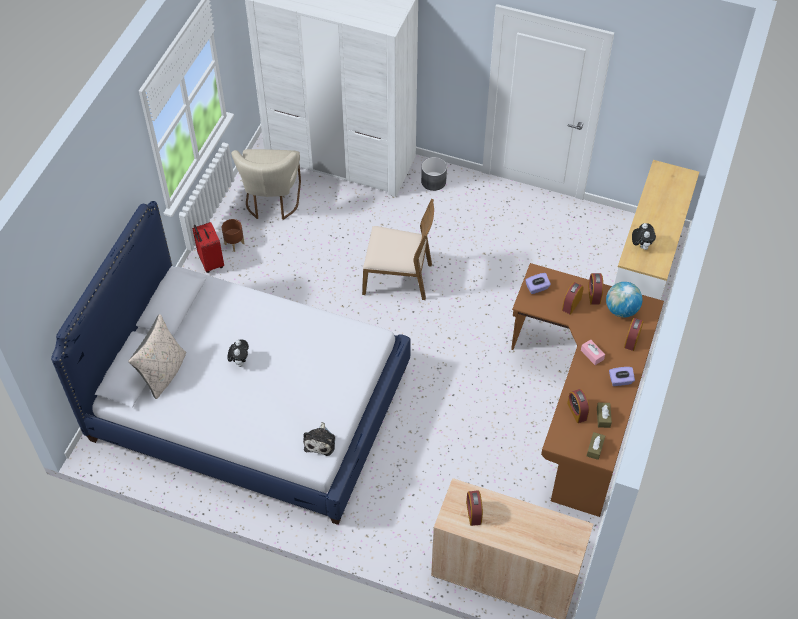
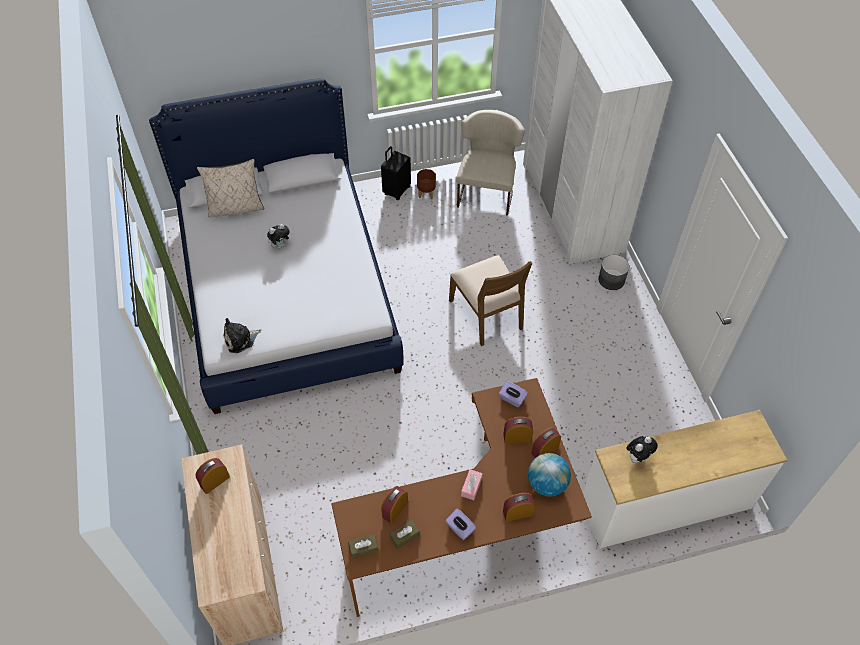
camera: 55 degrees right, 0 degrees up
red suitcase [192,222,224,273] -> black suitcase [381,146,411,200]
beige chair [231,149,301,220] -> beige chair turned 135 degrees clockwise [457,110,525,215]

